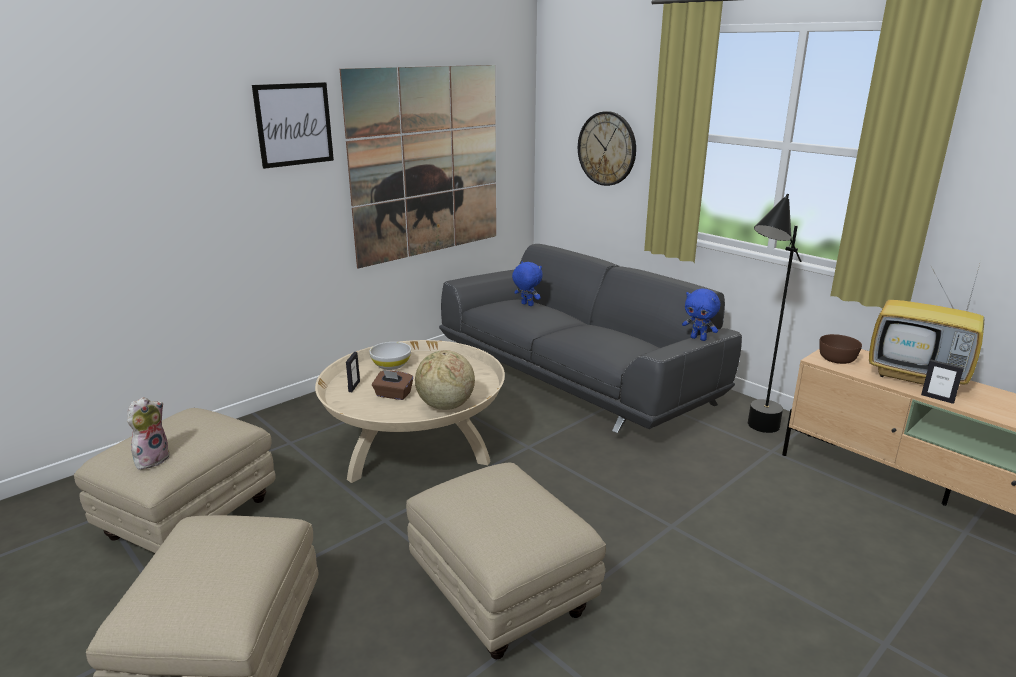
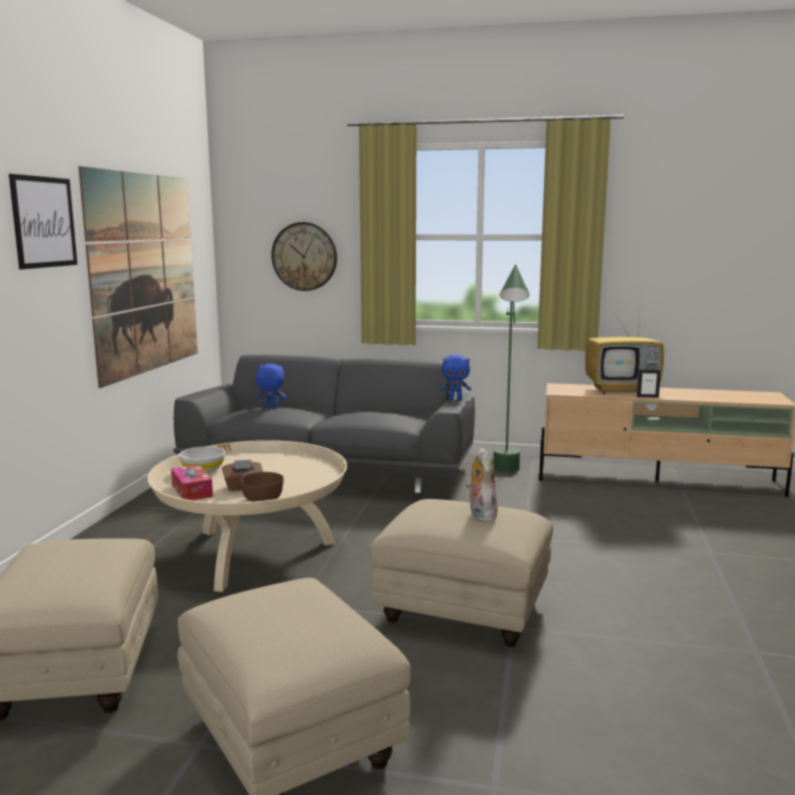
camera: 35 degrees left, 10 degrees down
plush toy [127,397,170,469] -> plush toy moved to [466,448,498,522]
picture frame [346,352,360,392] -> tissue box [171,464,213,500]
globe [415,350,475,410] -> none
black floor lamp [748,194,802,433] -> green floor lamp [493,265,530,472]
brown bowl [819,334,862,364] -> brown bowl moved to [240,472,284,502]

